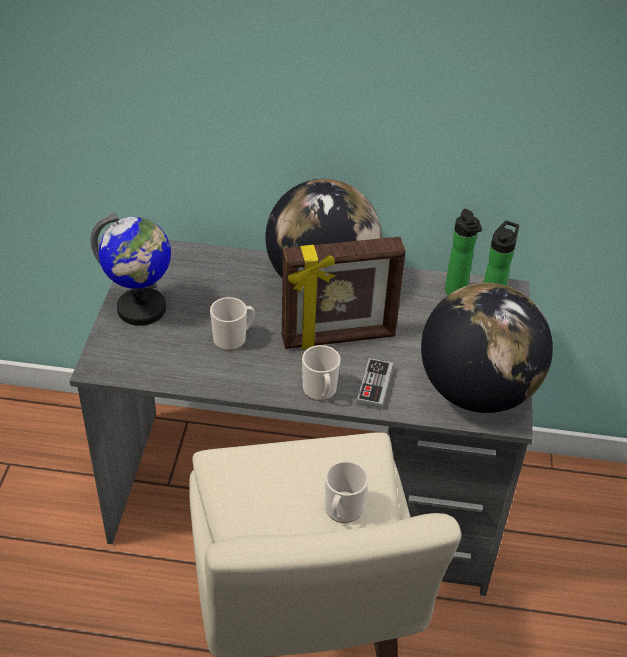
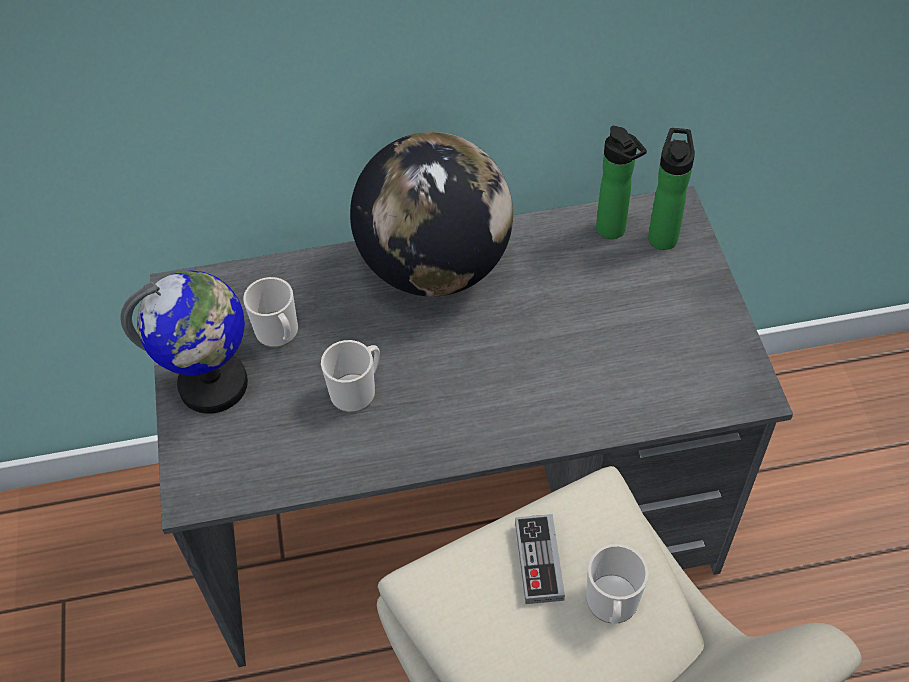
camera: 15 degrees left, 10 degrees up
picture frame [282,237,406,349] -> none
mug [302,345,341,401] -> mug moved to [243,277,298,347]
game controller [356,358,393,410] -> game controller moved to [515,514,565,604]
globe [421,283,553,413] -> none

